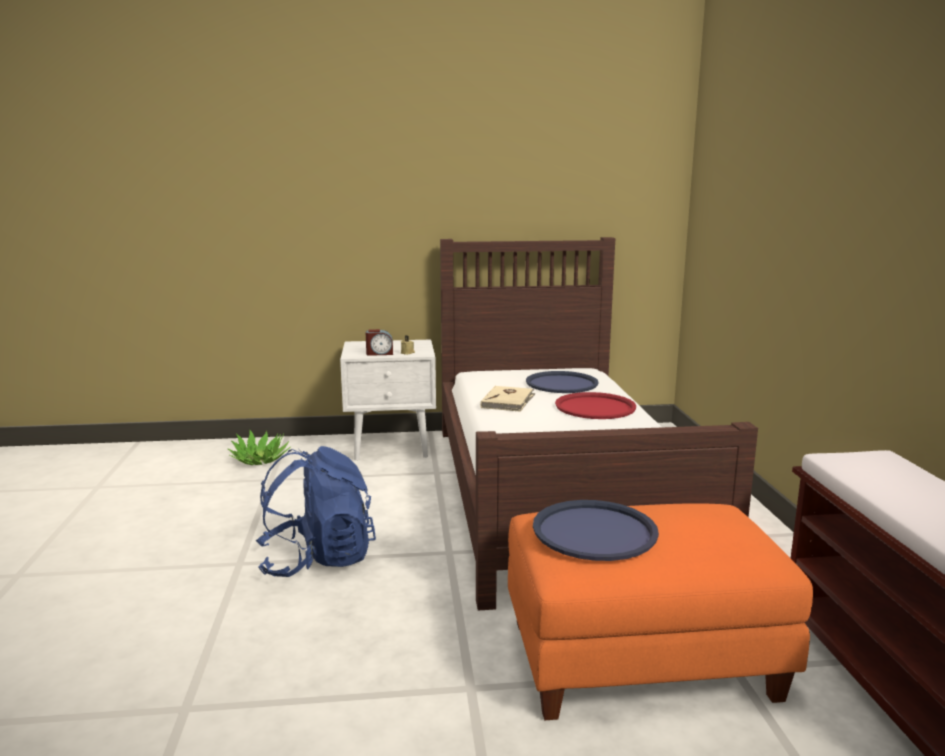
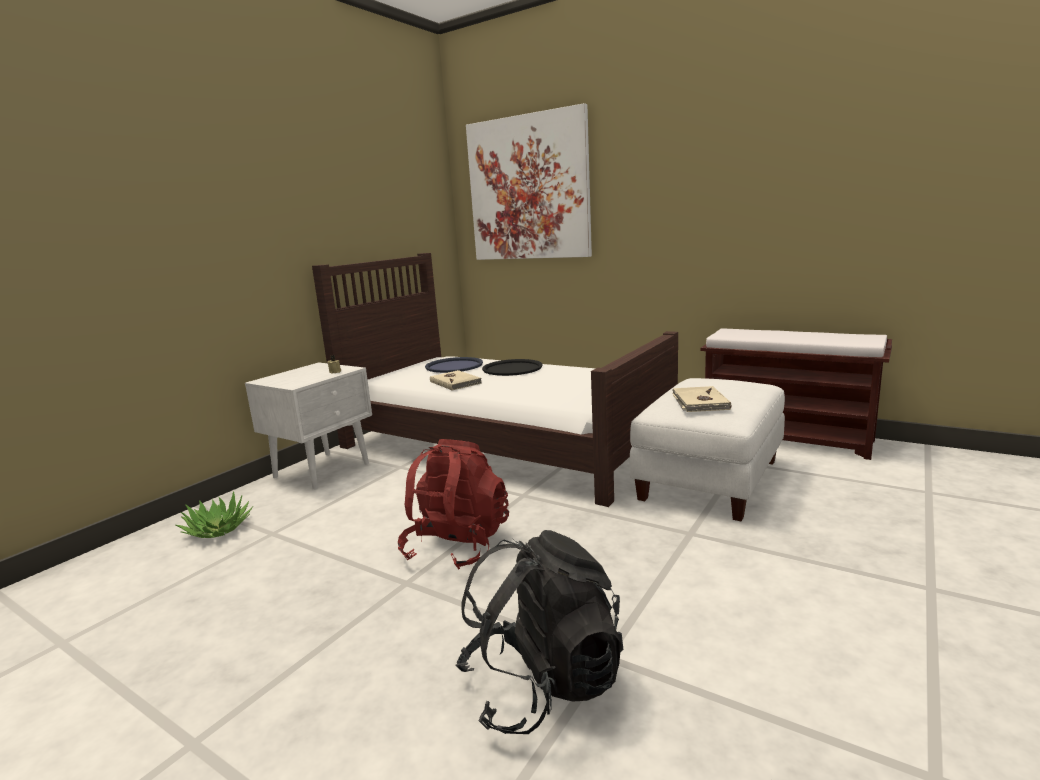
camera: 50 degrees left, 0 degrees up
blue backpack [256,446,376,577] -> red backpack [398,439,509,570]
alarm clock [366,329,393,356] -> none
orange ottoman [508,503,813,720] -> white ottoman [630,378,785,522]
blue tray [533,500,659,561] -> beige book [672,386,731,412]
red tray [555,392,636,419] -> black tray [482,359,542,376]
none -> black backpack [455,530,623,734]
none -> picture [466,103,592,260]

